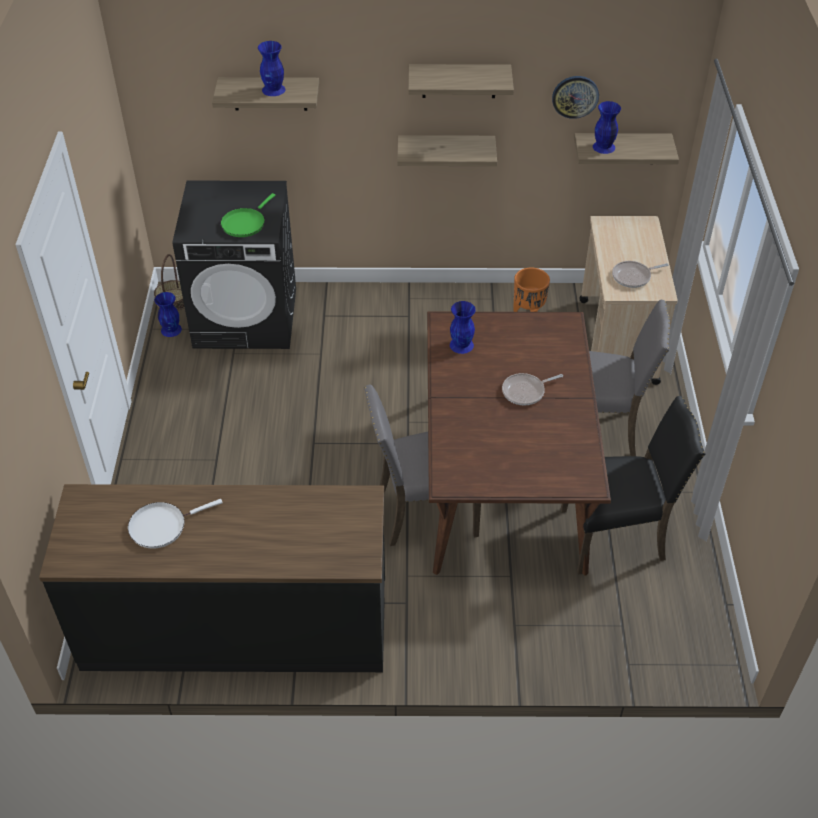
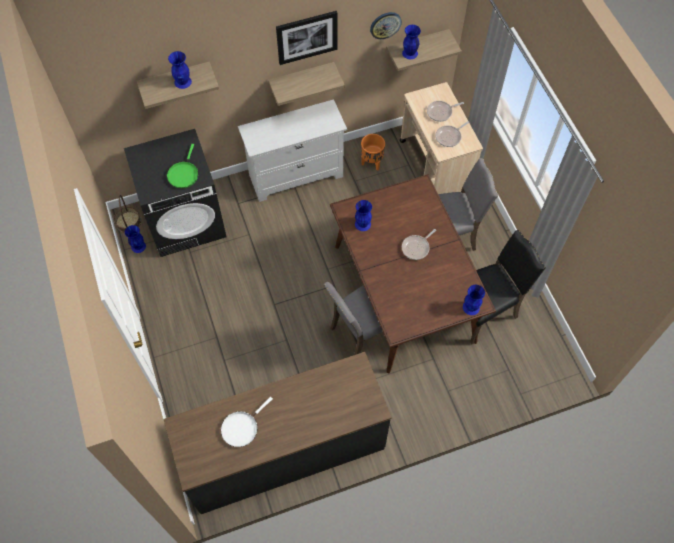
camera: 20 degrees left, 15 degrees up
shelf [408,64,514,98] -> picture [276,11,337,65]
none -> white dresser [238,99,347,202]
none -> frying pan [427,101,464,122]
none -> blue vase [463,285,485,315]

